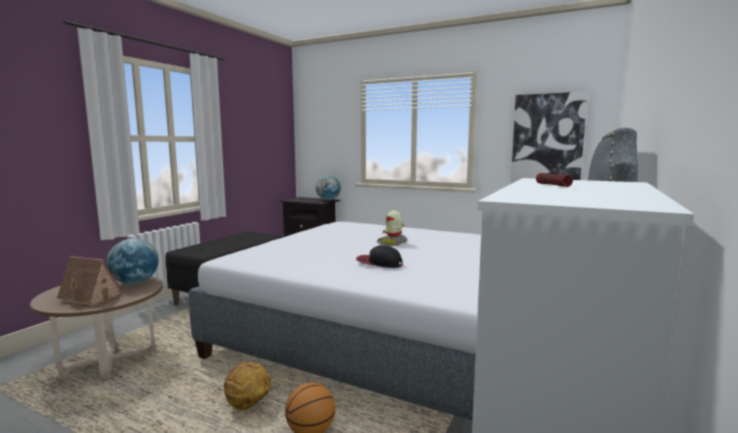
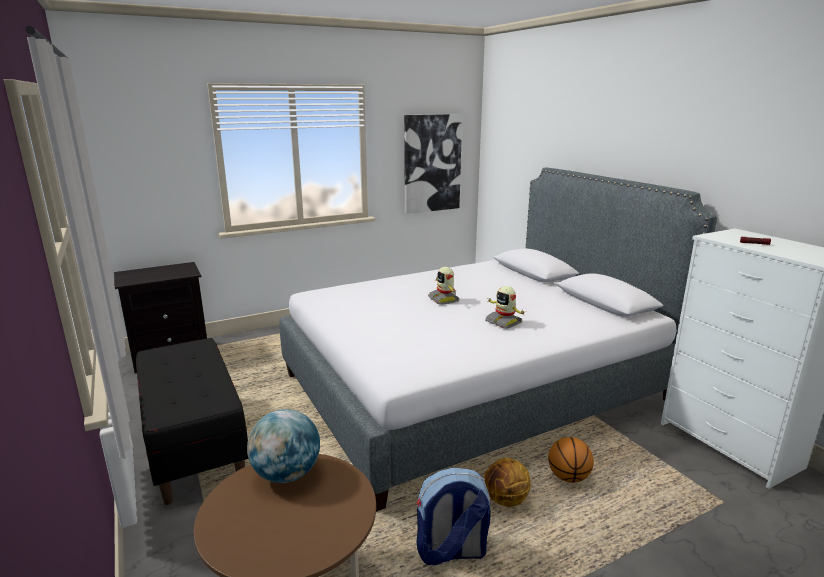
camera: 55 degrees left, 10 degrees up
toy house [57,256,126,307] -> none
globe [316,175,341,200] -> none
cap [356,245,403,268] -> toy robot [485,286,525,329]
none -> backpack [416,468,491,565]

